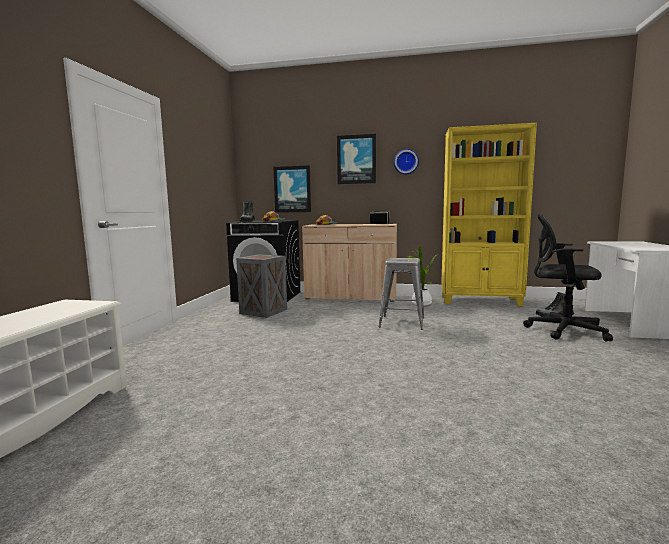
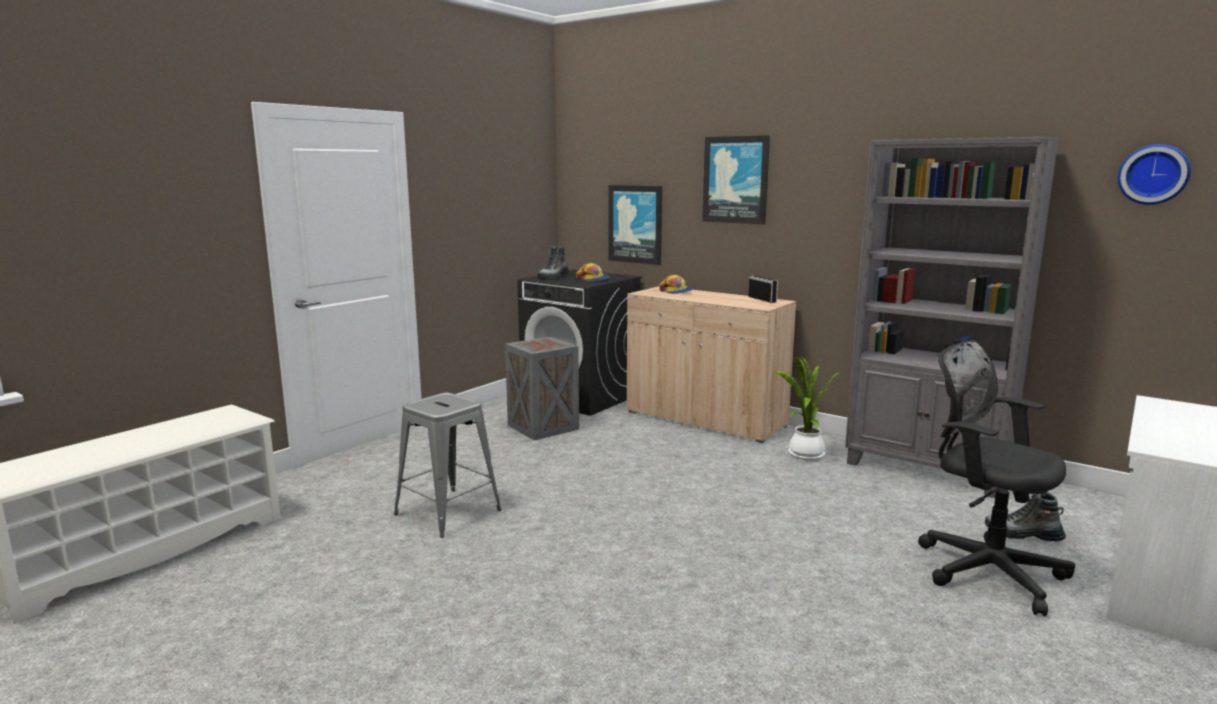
camera: 25 degrees right, 5 degrees up
grey stool [378,258,424,330] -> grey stool moved to [394,393,502,538]
wall clock [394,149,419,175] -> wall clock moved to [1118,144,1191,205]
yellow bookcase [441,123,537,306] -> grey bookcase [845,137,1059,498]

